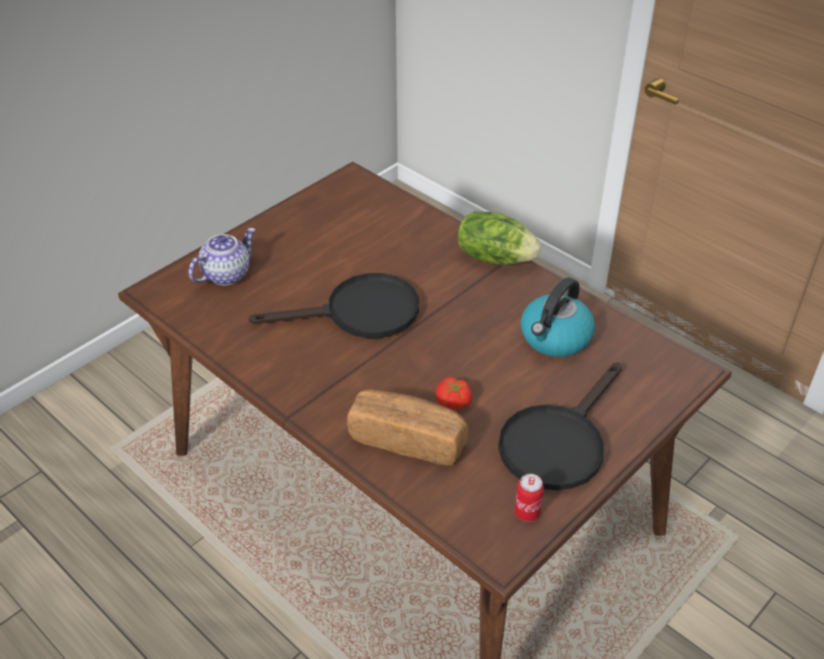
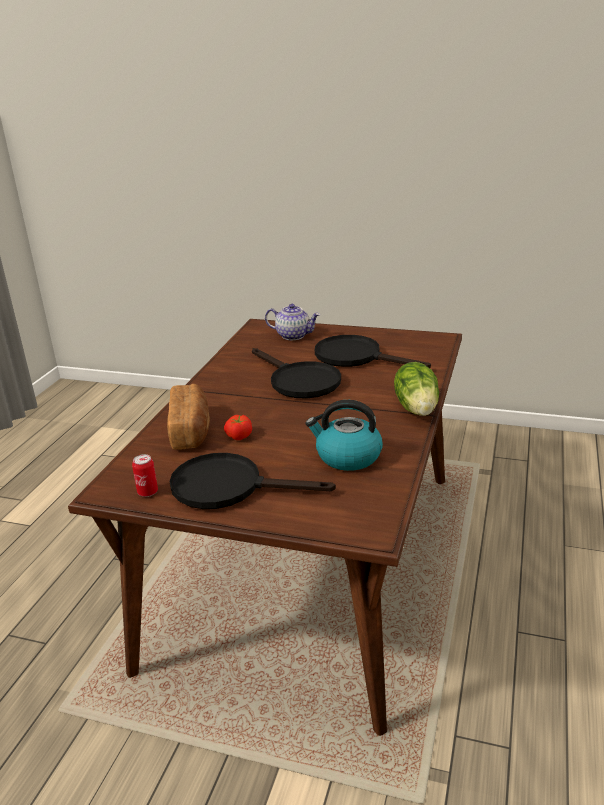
camera: 65 degrees right, 15 degrees down
none -> black frying pan [315,335,431,368]

